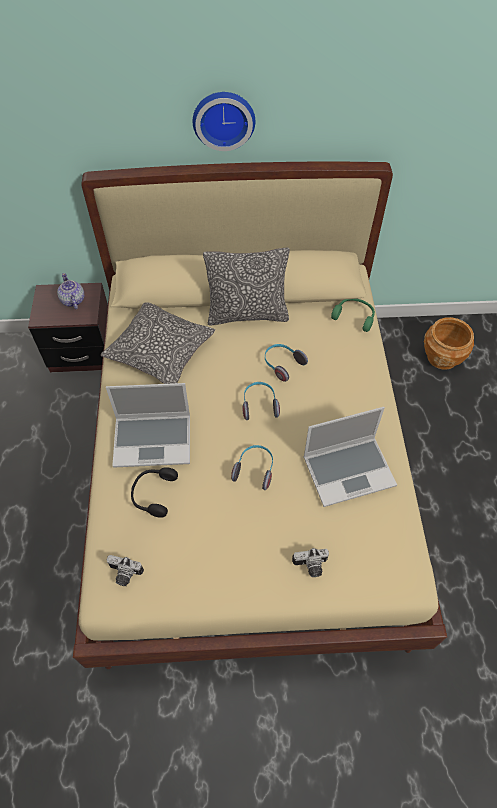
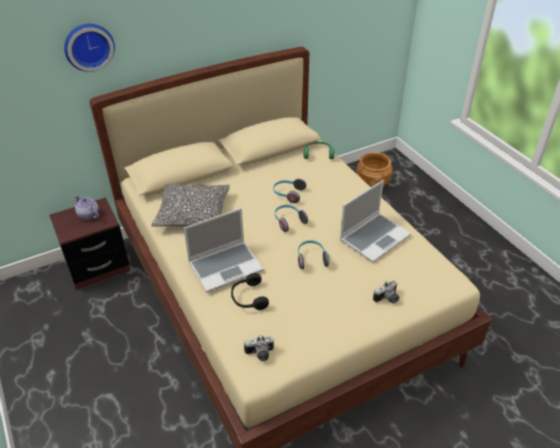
camera: 25 degrees left, 15 degrees down
wall clock [193,92,255,151] -> wall clock moved to [64,24,115,72]
pillow [203,248,290,325] -> none

